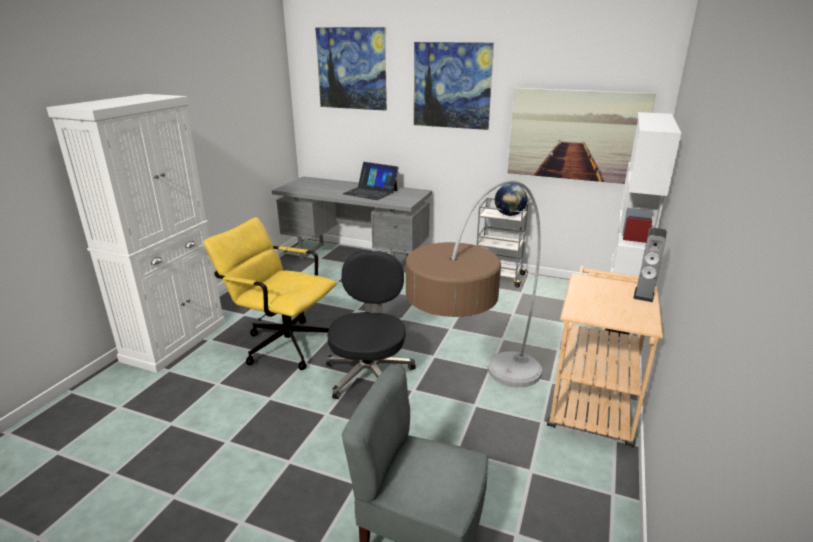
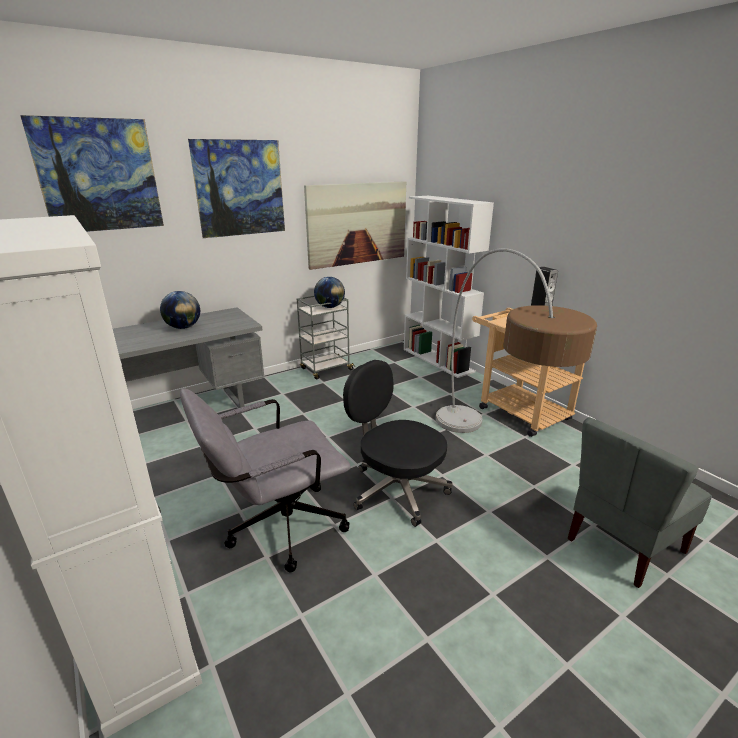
camera: 55 degrees left, 0 degrees up
yellow office chair [203,217,337,370] -> grey office chair [180,388,351,572]
laptop [343,162,399,200] -> globe [160,291,200,329]

